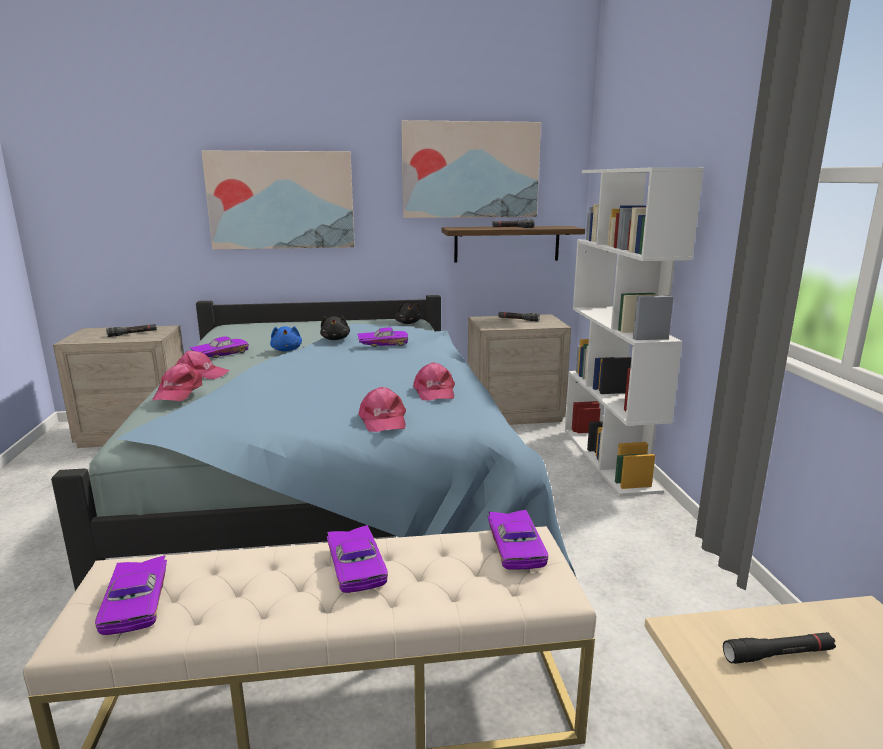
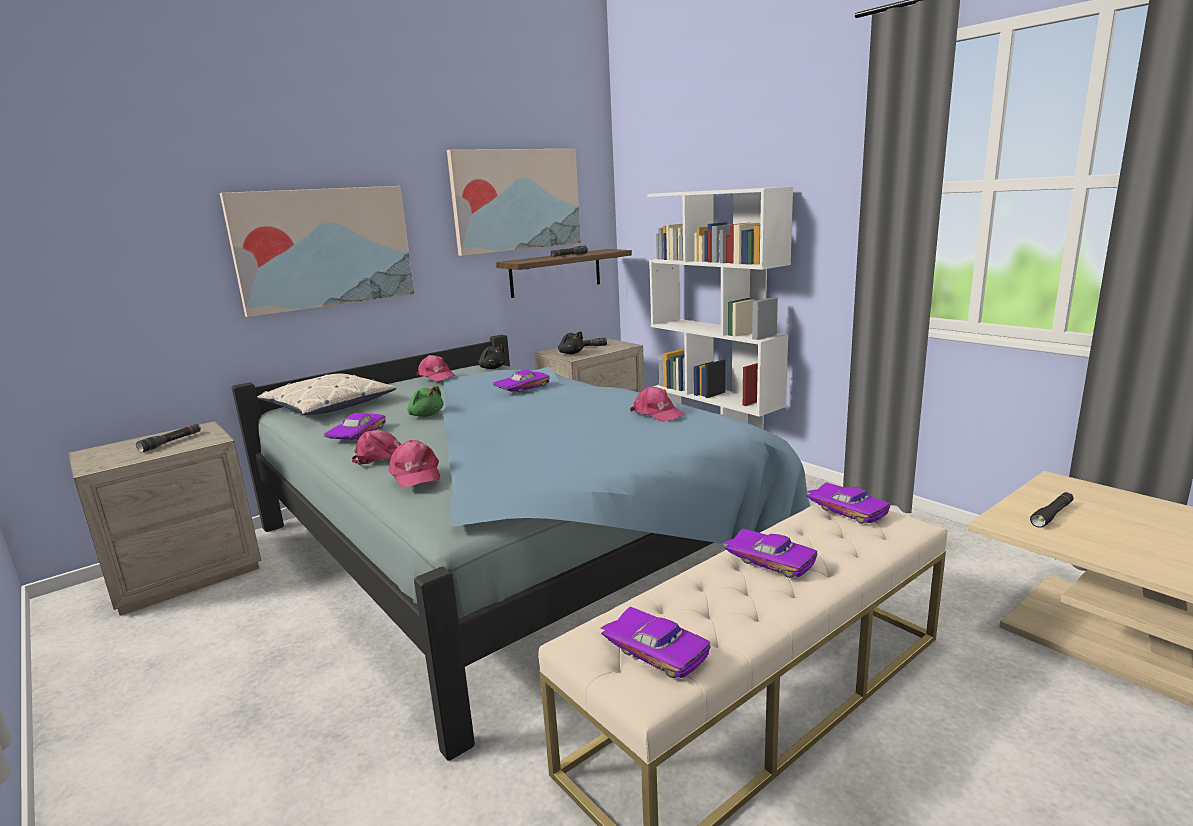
camera: 30 degrees left, 0 degrees up
blue plush toy [270,326,302,352] -> green plush toy [407,386,444,417]
black plush toy [320,316,350,340] -> black plush toy moved to [558,331,584,354]
pink cap [358,387,406,432] -> pink cap moved to [416,355,456,381]
none -> pillow [257,373,397,415]

